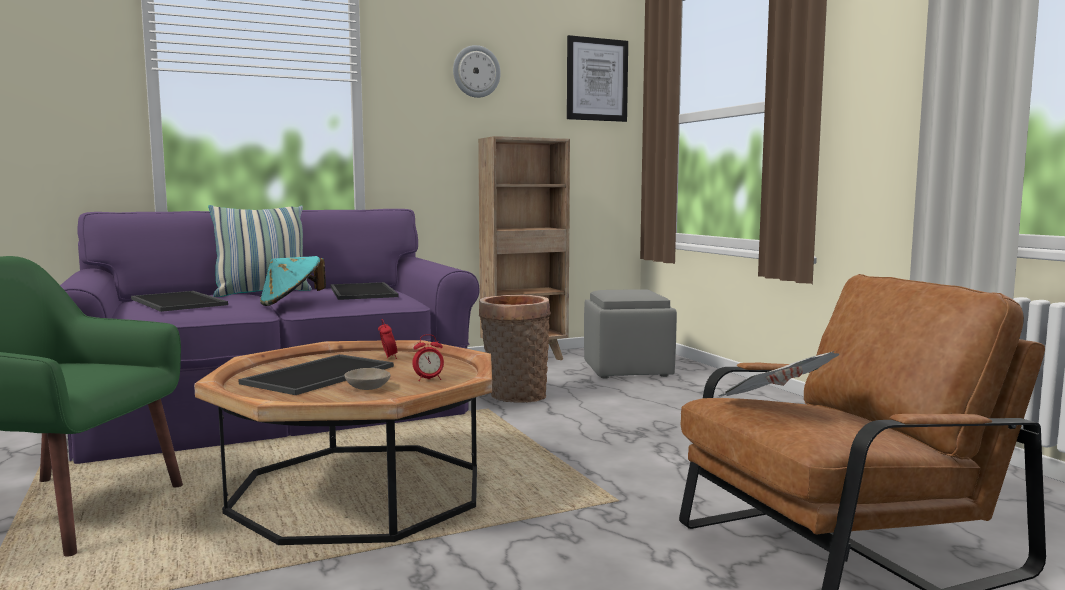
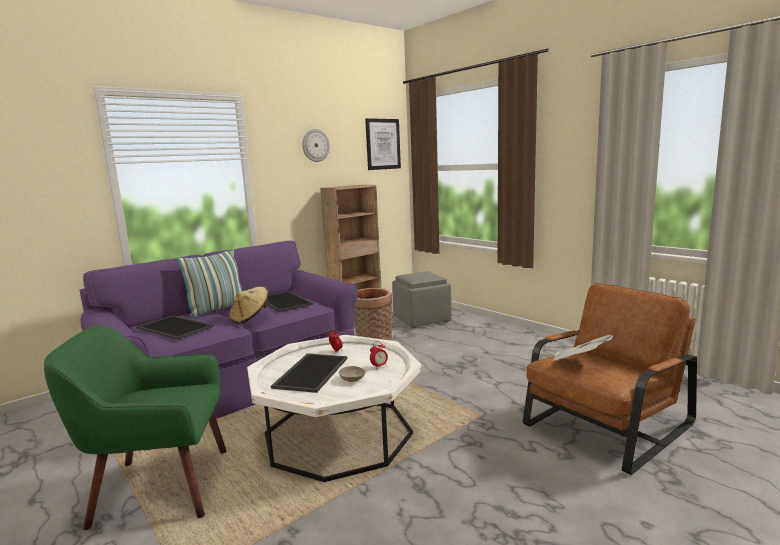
camera: 15 degrees left, 5 degrees up
brown coffee table [194,340,492,545] -> white coffee table [247,335,421,482]
turquoise hat [260,256,326,306] -> beige hat [229,287,269,324]

